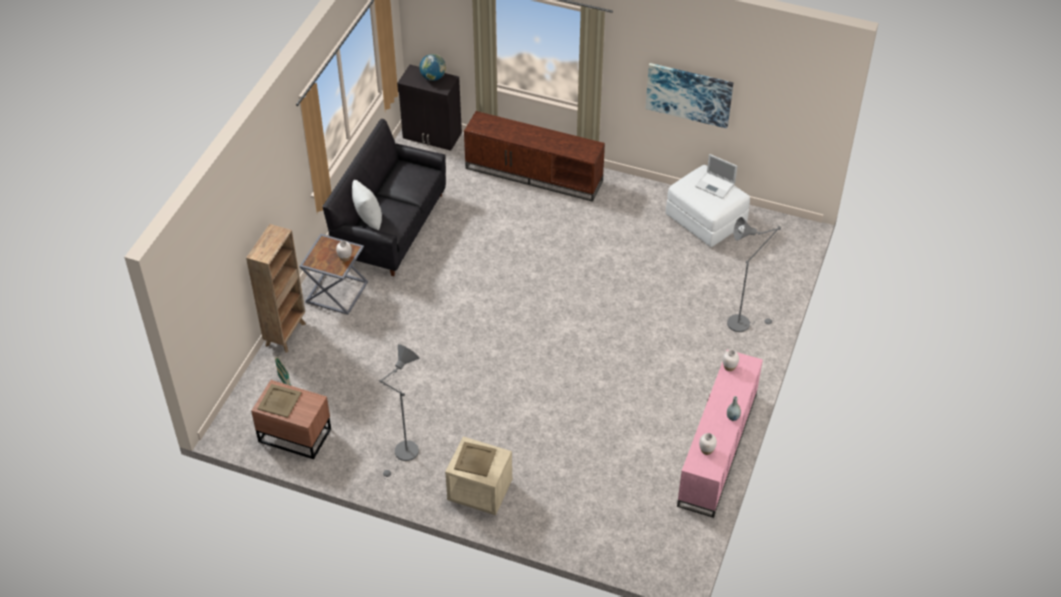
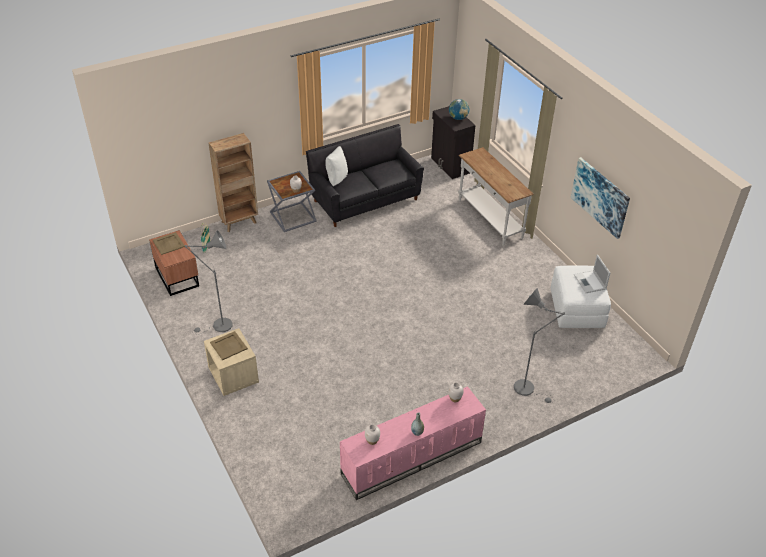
camera: 40 degrees right, 5 degrees down
brown tv stand [464,111,605,202] -> white console table [458,147,533,246]

